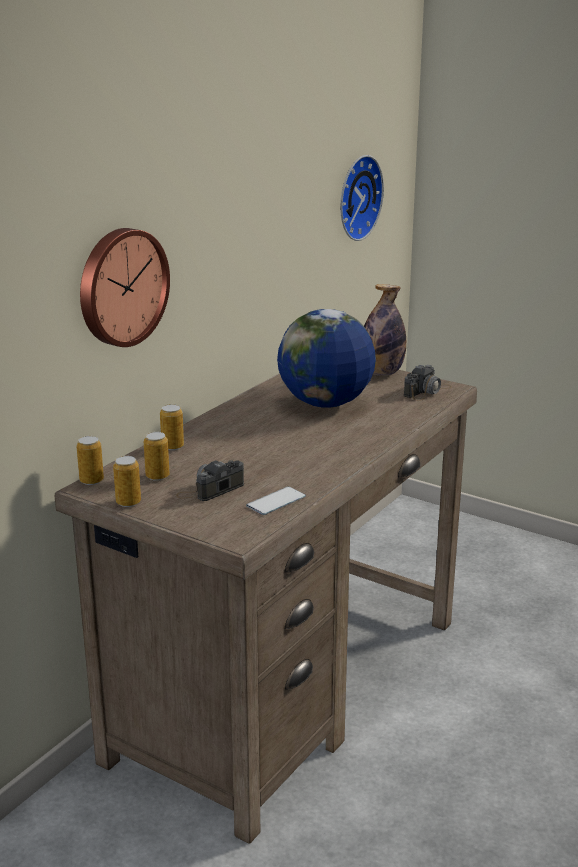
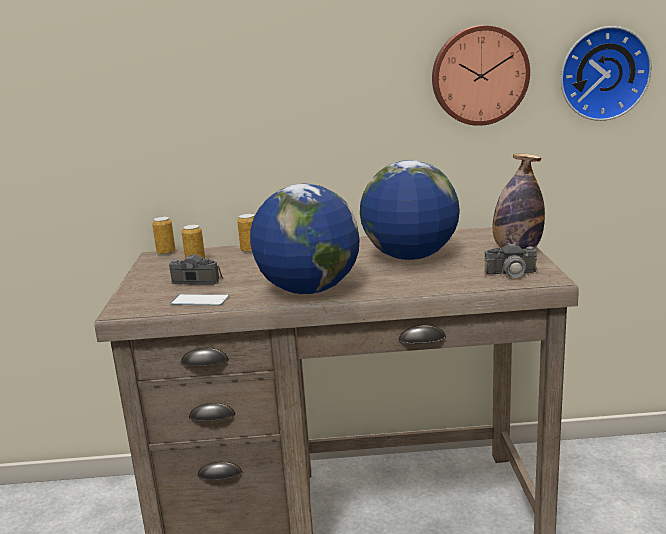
camera: 55 degrees right, 5 degrees down
wall clock [80,228,170,347] -> wall clock moved to [432,25,530,126]
can [113,456,141,507] -> none
none -> globe [250,184,360,294]

